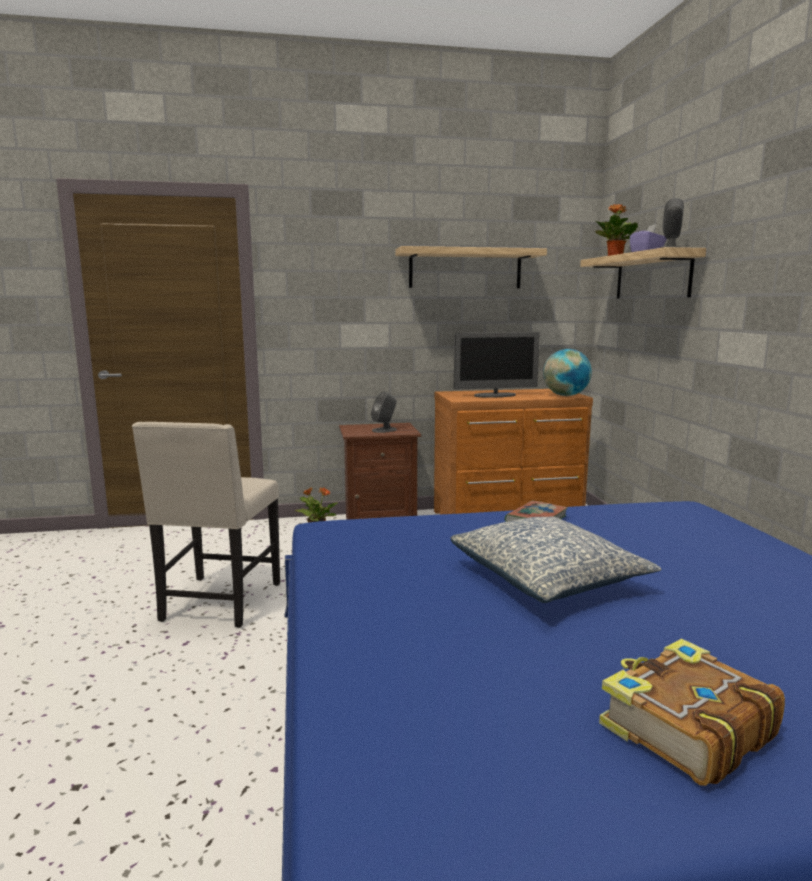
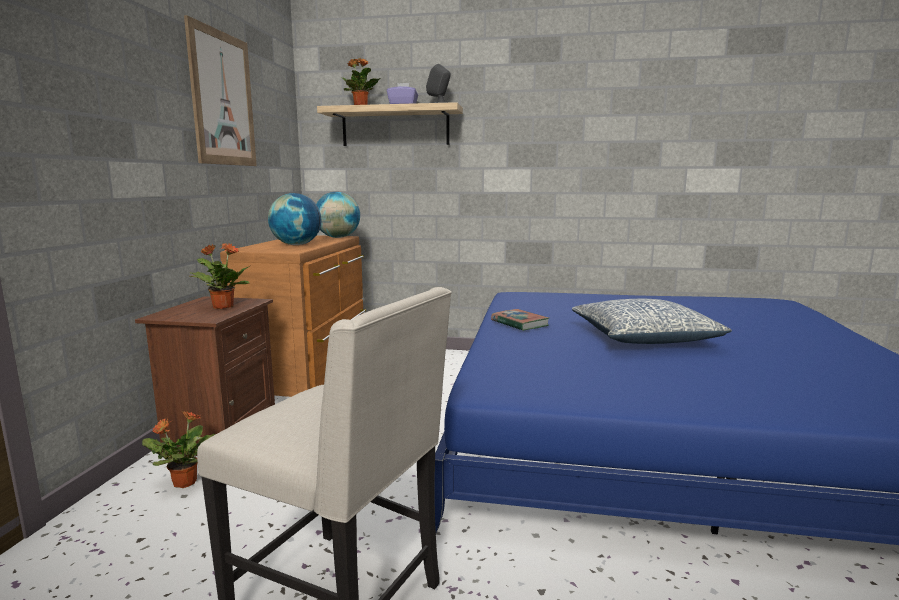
camera: 70 degrees left, 0 degrees up
grey speaker [371,391,397,433] -> potted plant [190,243,250,309]
shelf [395,246,547,288] -> picture [184,15,257,166]
monitor [454,332,540,397] -> globe [268,193,321,245]
book [599,638,785,786] -> none

